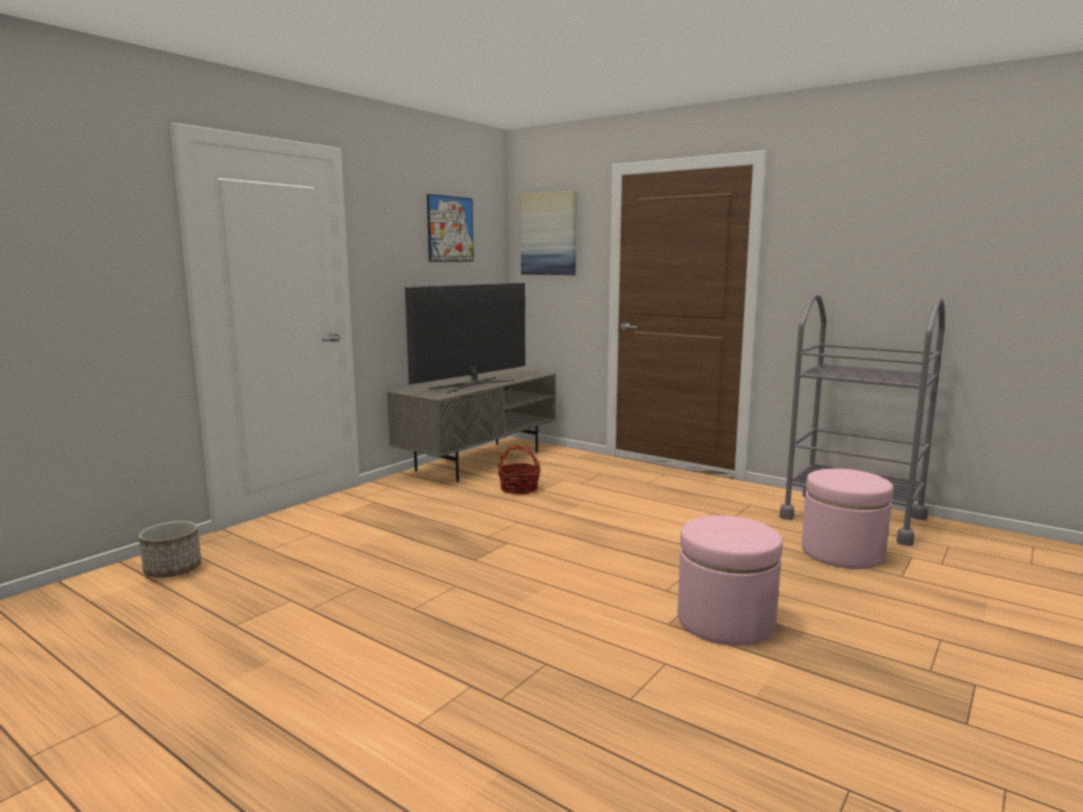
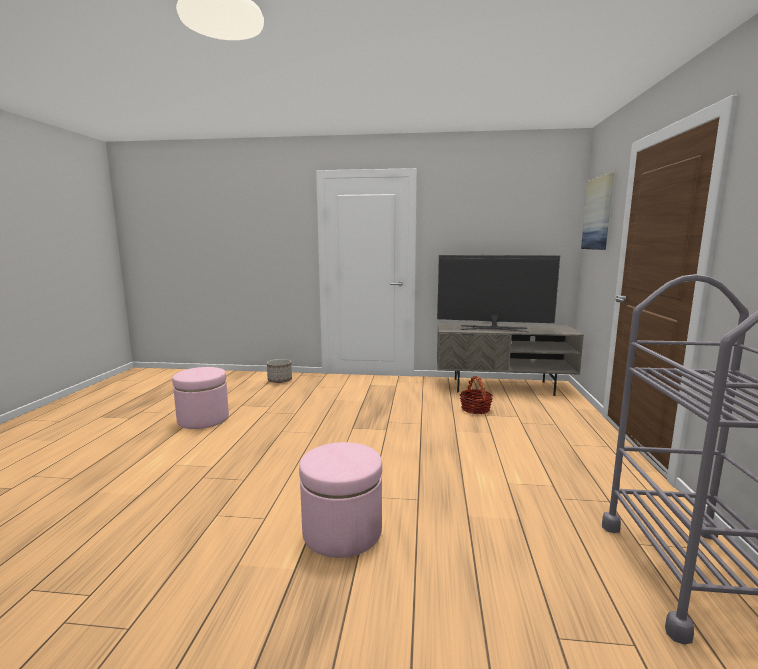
camera: 60 degrees right, 0 degrees up
picture [427,194,474,262] -> none
pink ottoman [802,469,893,569] -> pink ottoman moved to [172,367,229,429]

